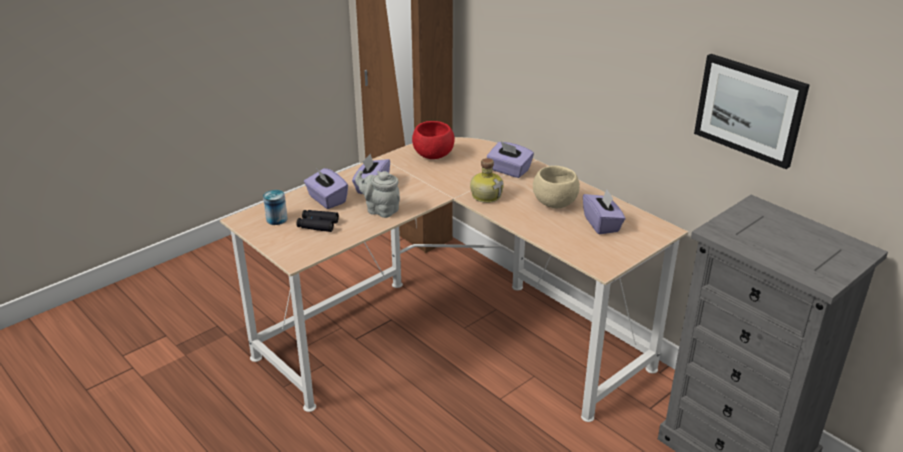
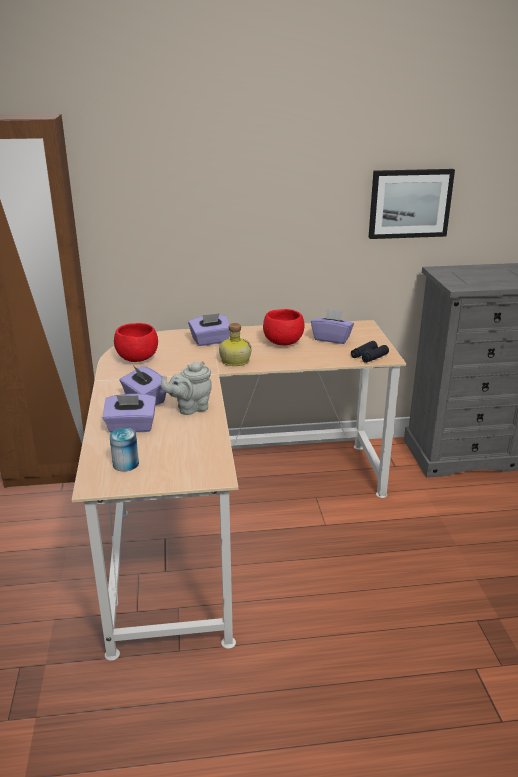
camera: 55 degrees left, 5 degrees down
black binoculars [297,210,339,232] -> black binoculars moved to [351,341,389,363]
beige bowl [533,166,580,208] -> red bowl [263,309,305,345]

